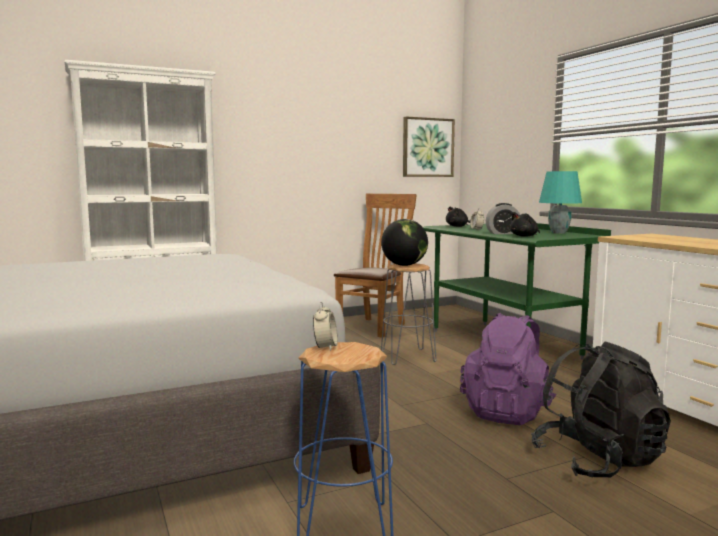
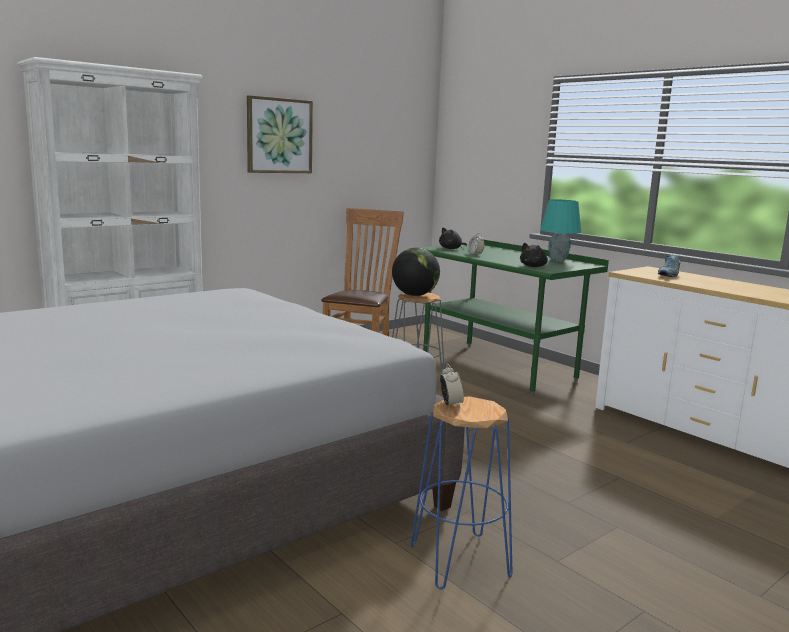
camera: 15 degrees left, 5 degrees up
picture [403,117,455,177] -> picture moved to [247,95,313,173]
purple backpack [460,313,556,425] -> none
alarm clock [486,203,520,234] -> none
black backpack [531,341,671,477] -> none
none -> shoe [658,255,680,277]

